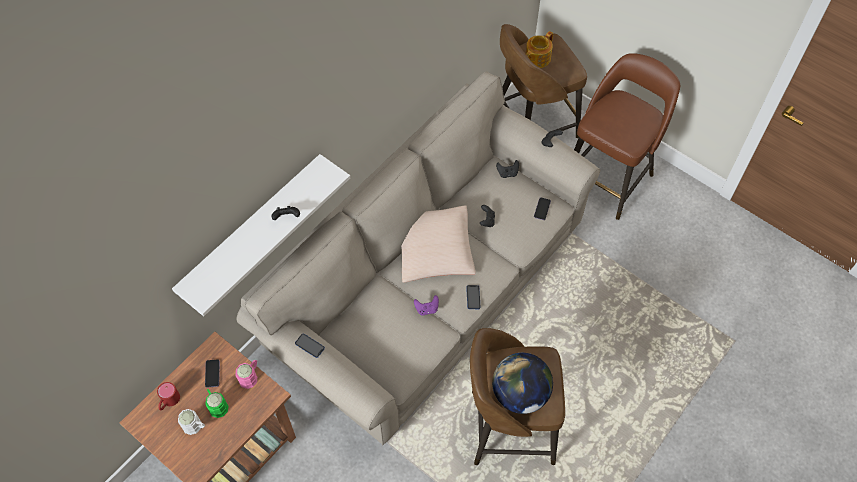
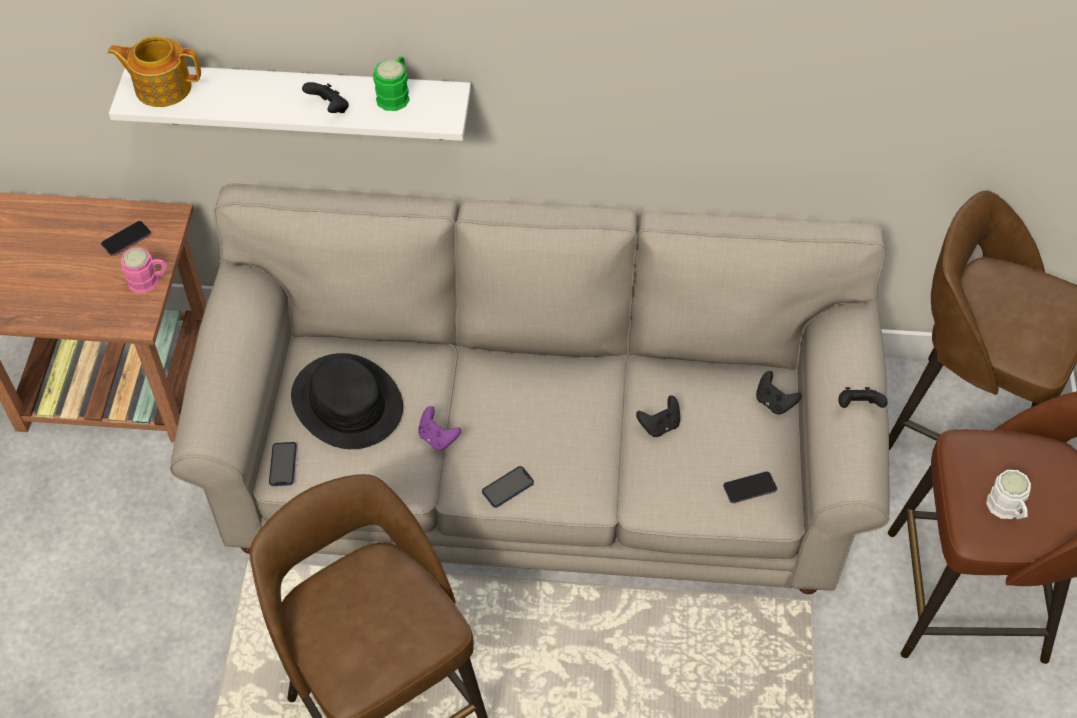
camera: 55 degrees right, 5 degrees down
red mug [157,382,180,410] -> none
white mug [178,409,205,435] -> white mug moved to [986,470,1031,519]
green mug [205,389,229,418] -> green mug moved to [373,56,410,111]
phone [295,333,325,358] -> phone moved to [269,442,297,486]
beige pillow [401,205,476,283] -> none
globe [492,353,553,414] -> none
teapot [525,31,553,68] -> teapot moved to [108,36,201,107]
none -> black hat [291,353,403,449]

